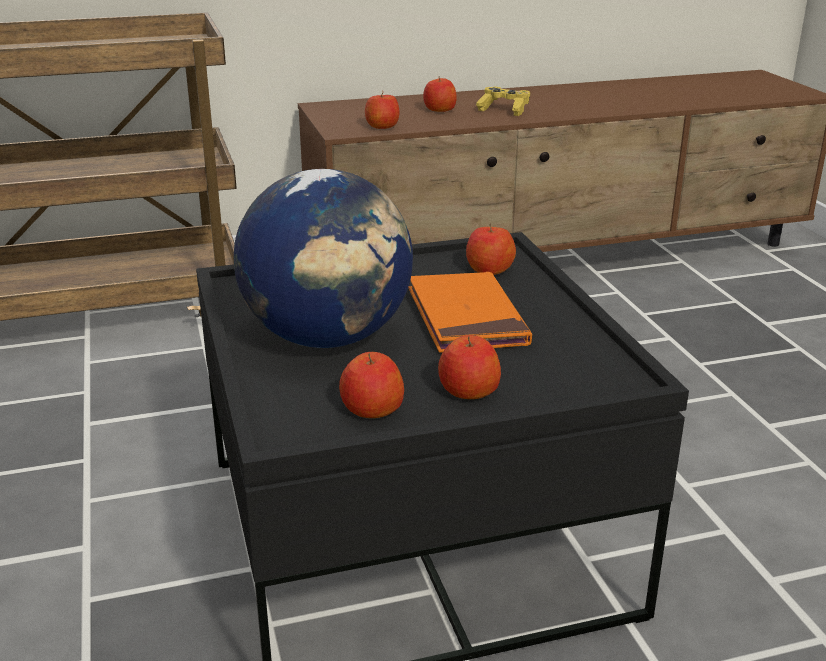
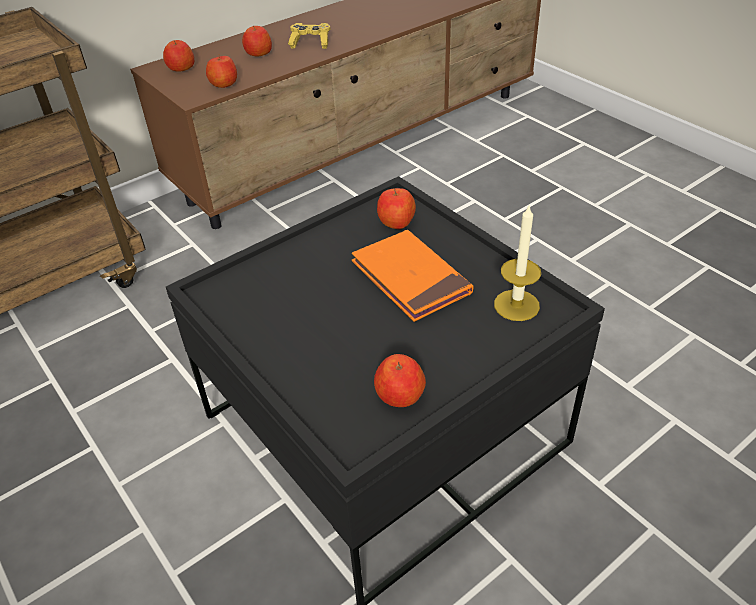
camera: 20 degrees left, 15 degrees up
globe [234,169,413,348] -> none
apple [438,335,501,399] -> apple moved to [163,40,194,72]
none -> candle [494,206,541,321]

